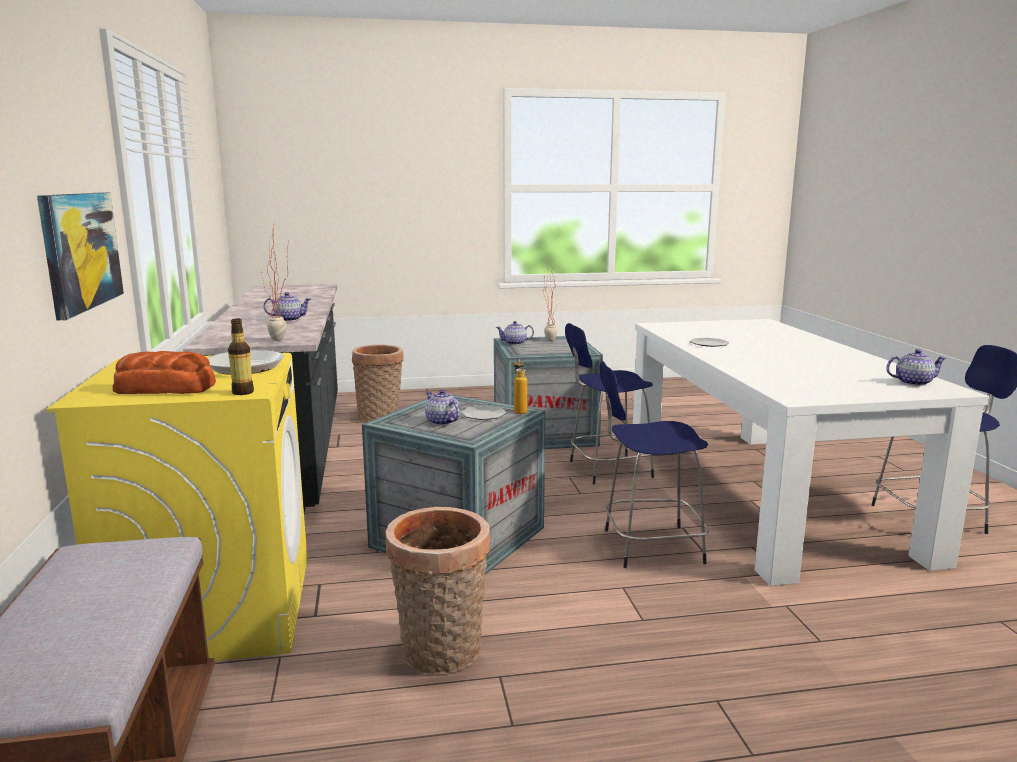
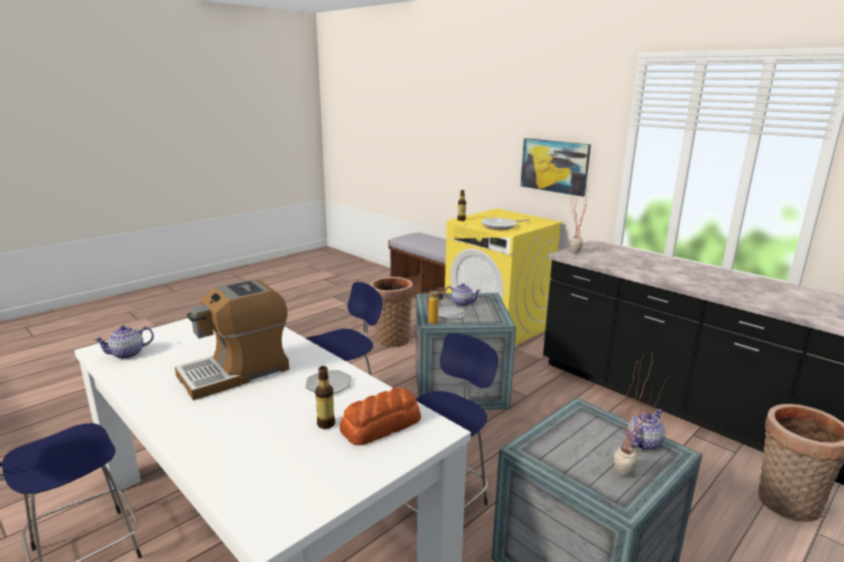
camera: 145 degrees right, 5 degrees up
bread [113,351,216,394] -> bread moved to [340,388,421,445]
teapot [264,292,311,322] -> none
none -> coffee machine [175,279,289,400]
none -> bottle [315,366,335,429]

